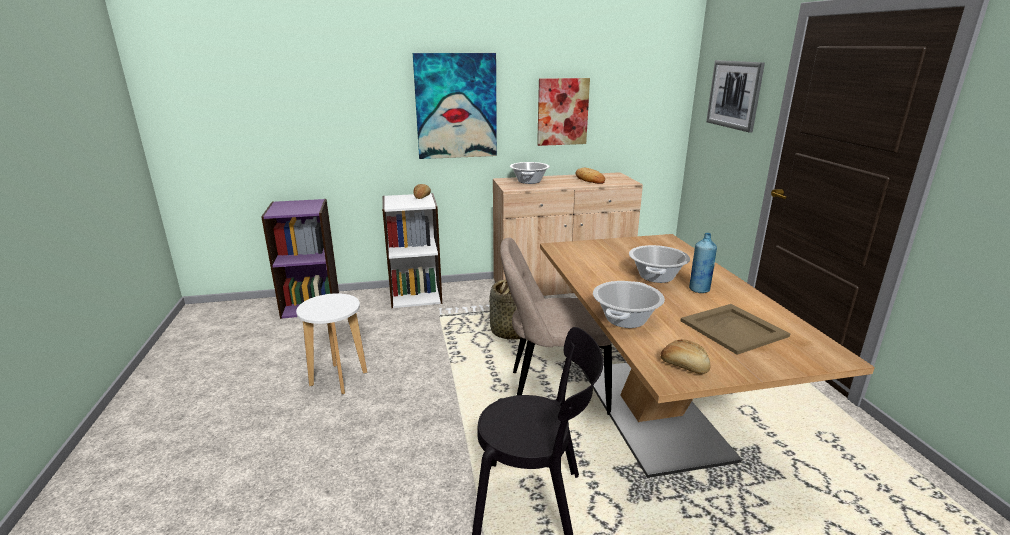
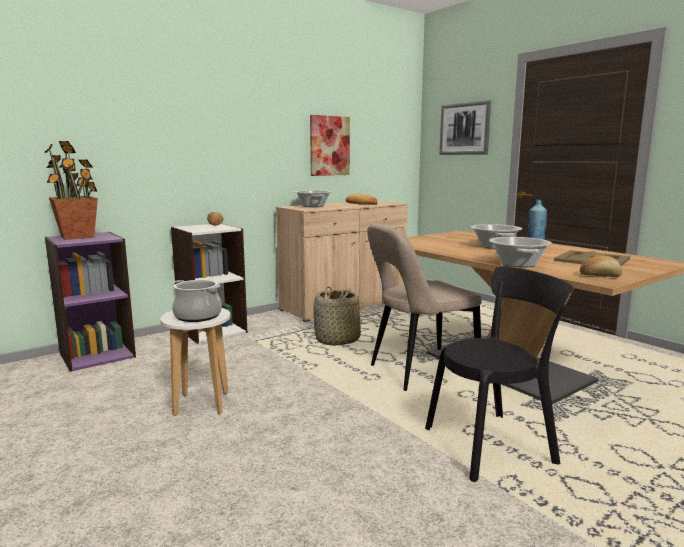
camera: 25 degrees left, 10 degrees down
picture [413,53,497,159] -> none
none -> potted plant [44,141,98,240]
none -> cooking pot [172,280,222,322]

